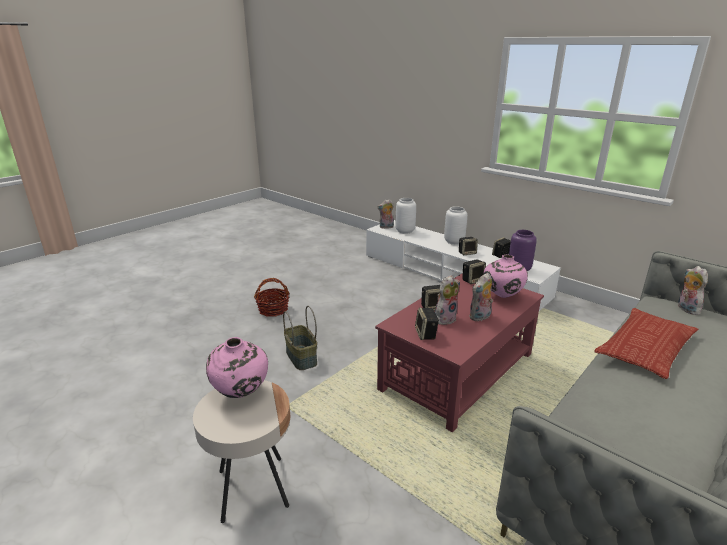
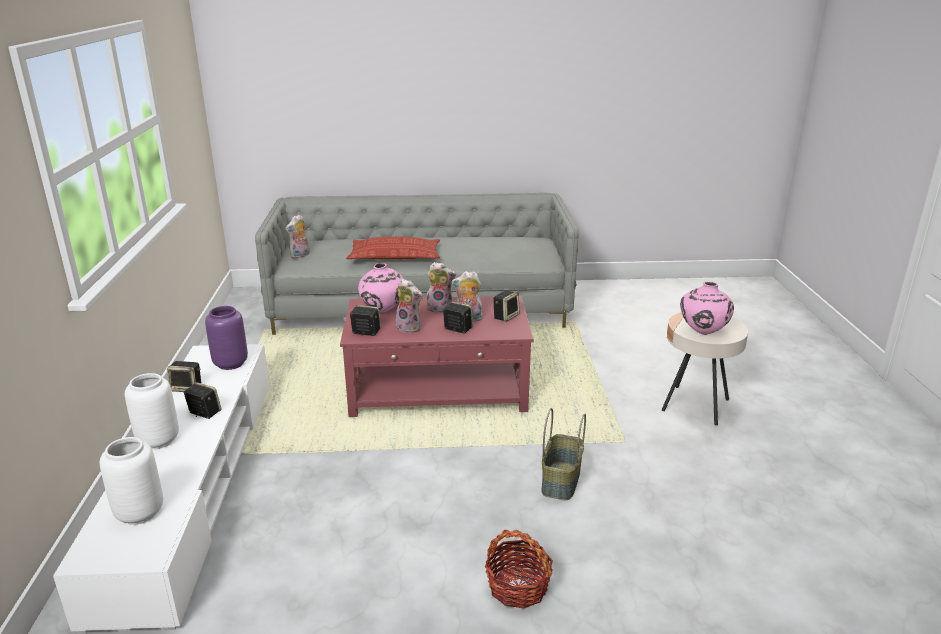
camera: 135 degrees left, 0 degrees up
plush toy [377,199,394,229] -> plush toy moved to [396,279,422,333]

